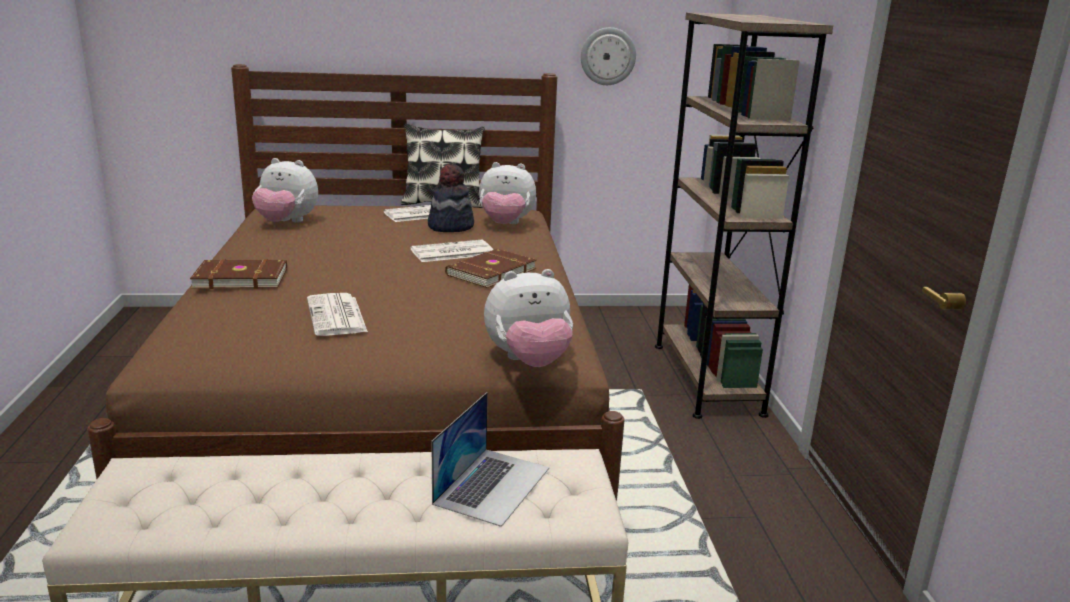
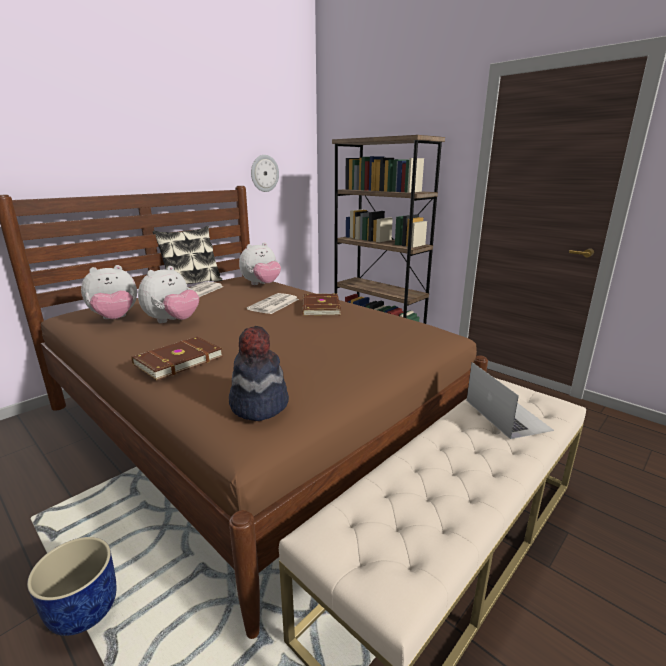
camera: 40 degrees left, 0 degrees up
newspaper [307,293,368,336] -> none
hat [428,164,474,232] -> hat moved to [229,326,289,421]
plush toy [484,269,573,367] -> plush toy moved to [138,266,199,323]
none -> blue planter [27,537,116,636]

